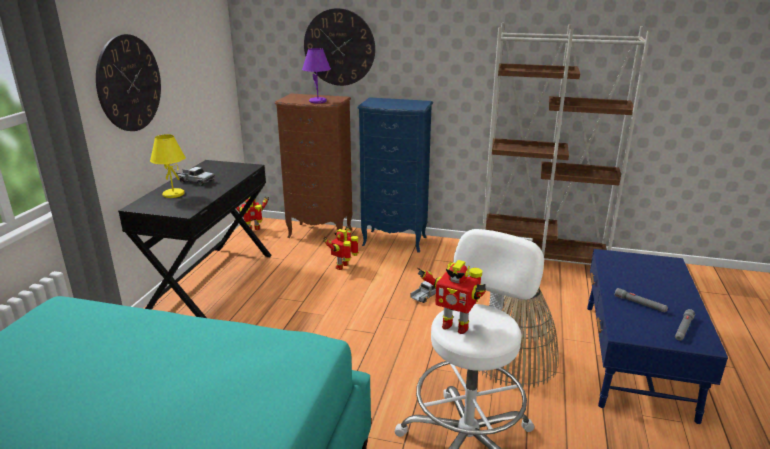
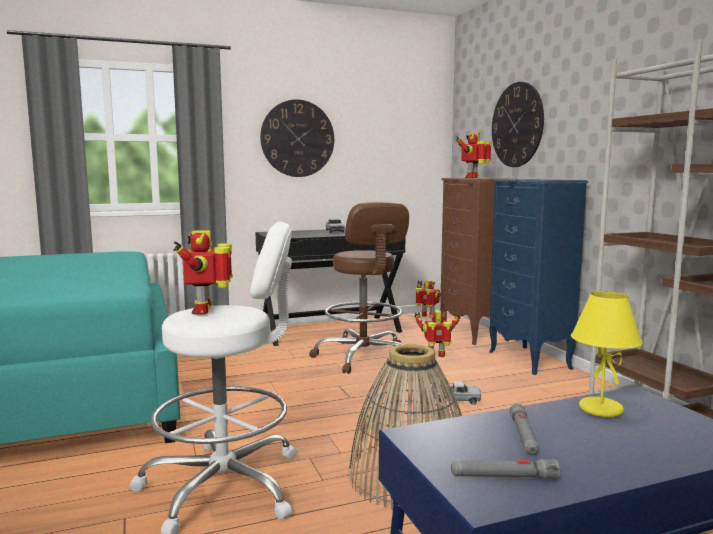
camera: 55 degrees right, 15 degrees down
yellow table lamp [150,134,186,198] -> yellow table lamp moved to [571,291,643,417]
purple table lamp [302,48,331,103] -> toy robot [456,133,492,178]
none -> brown stool [309,202,409,374]

